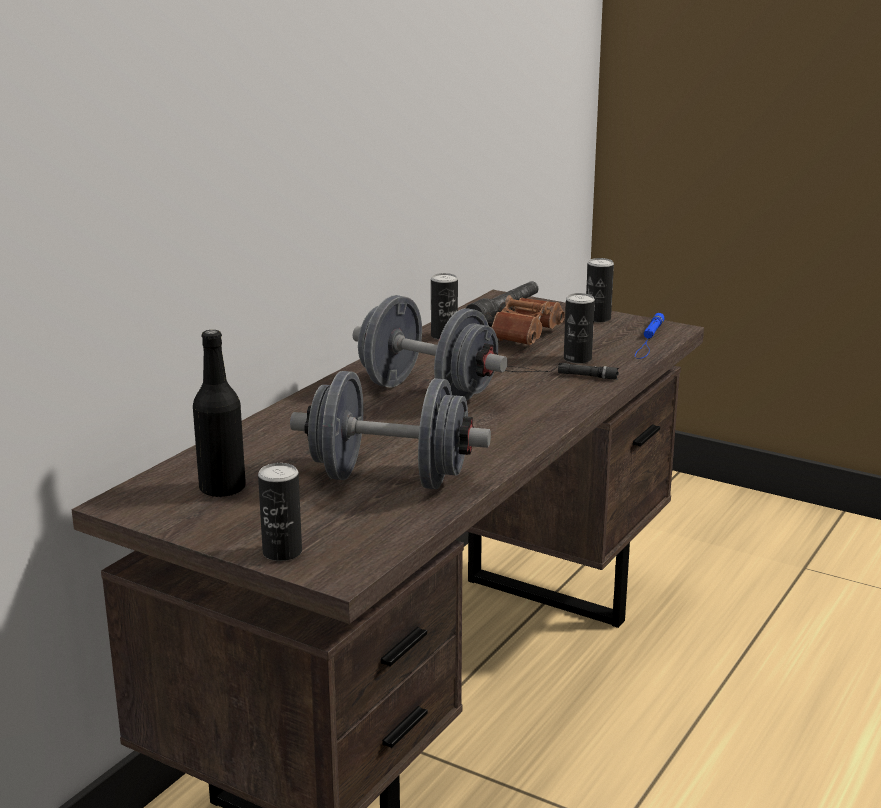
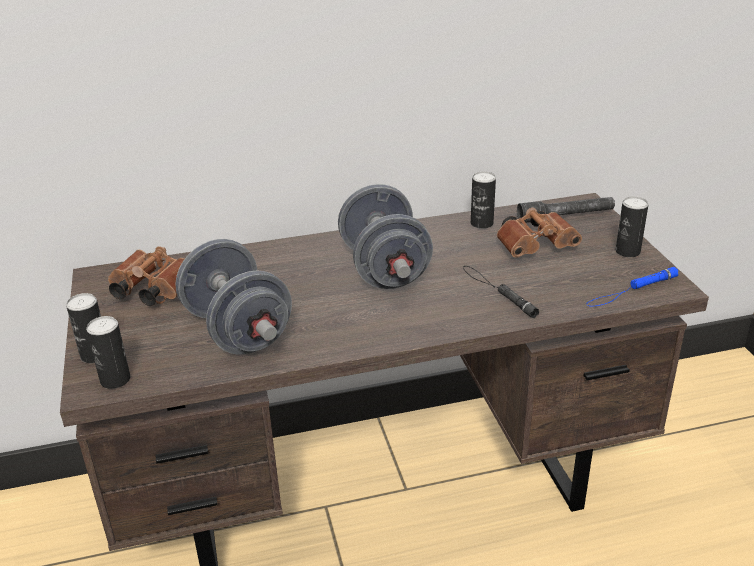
camera: 45 degrees right, 10 degrees up
black bottle [193,330,246,498] -> brown binoculars [108,246,184,306]
can [564,293,595,363] -> can moved to [86,316,131,389]

